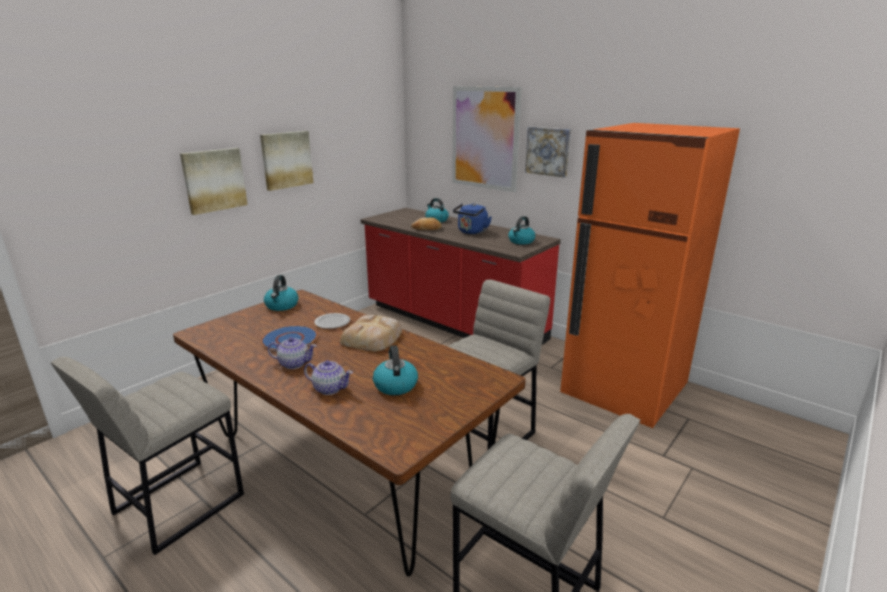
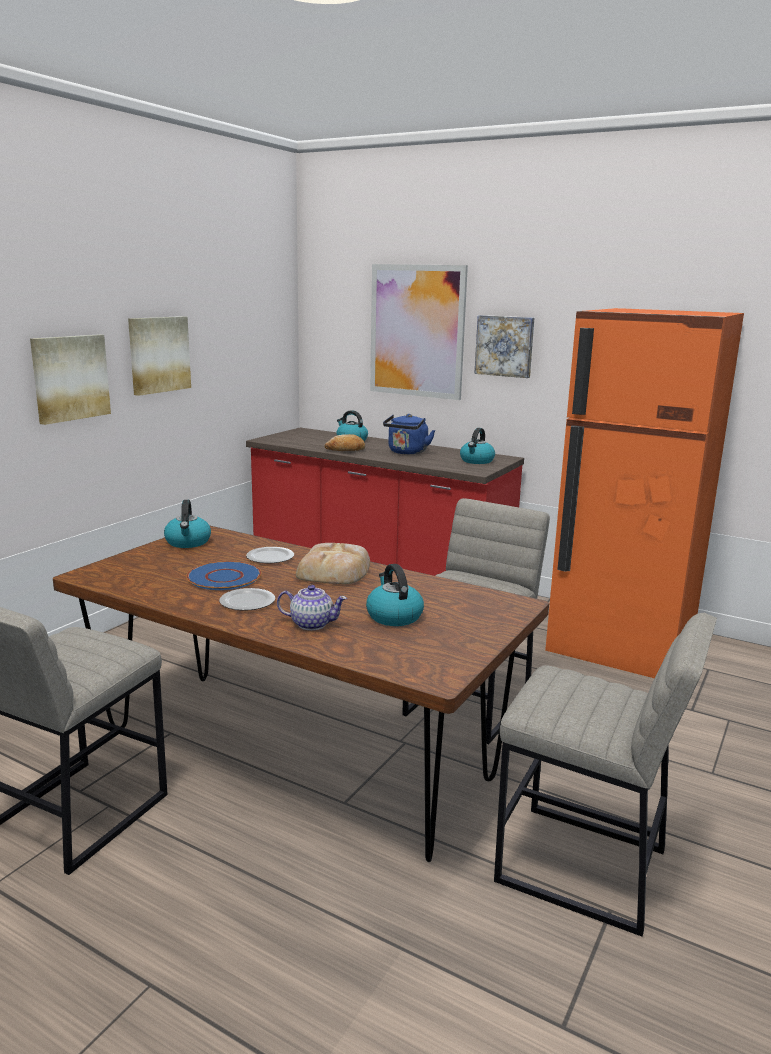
camera: 10 degrees left, 5 degrees down
teapot [268,337,317,369] -> plate [219,588,275,611]

